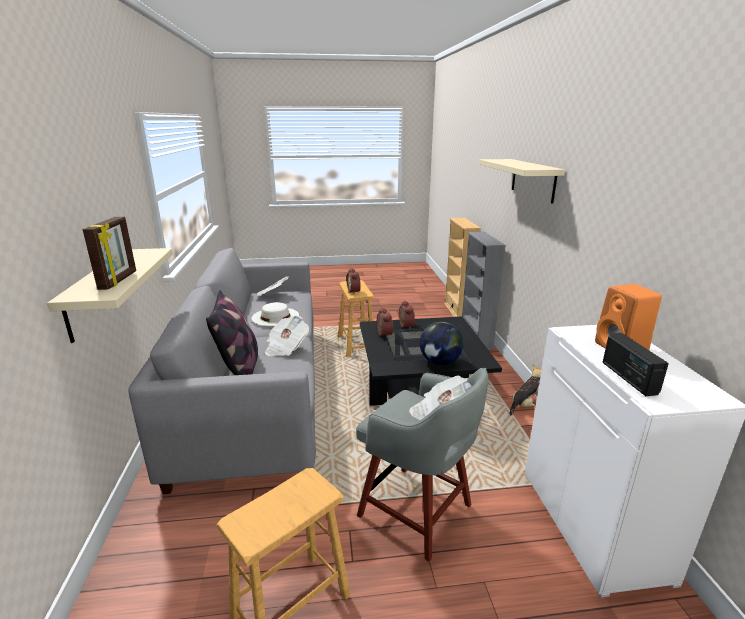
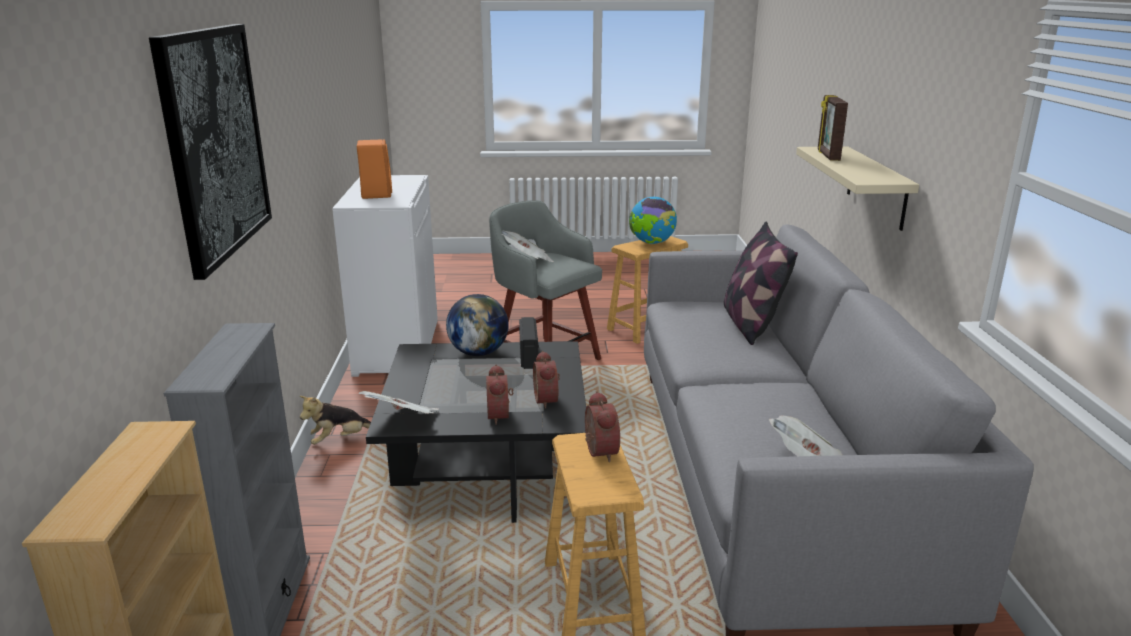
camera: 175 degrees left, 0 degrees up
white hat [252,302,299,326] -> none
newspaper [265,316,309,356] -> newspaper moved to [359,391,439,414]
beige shelf [479,159,565,204] -> picture [149,24,272,280]
radio [602,333,669,396] -> radio moved to [519,317,539,369]
none -> globe [629,197,677,244]

